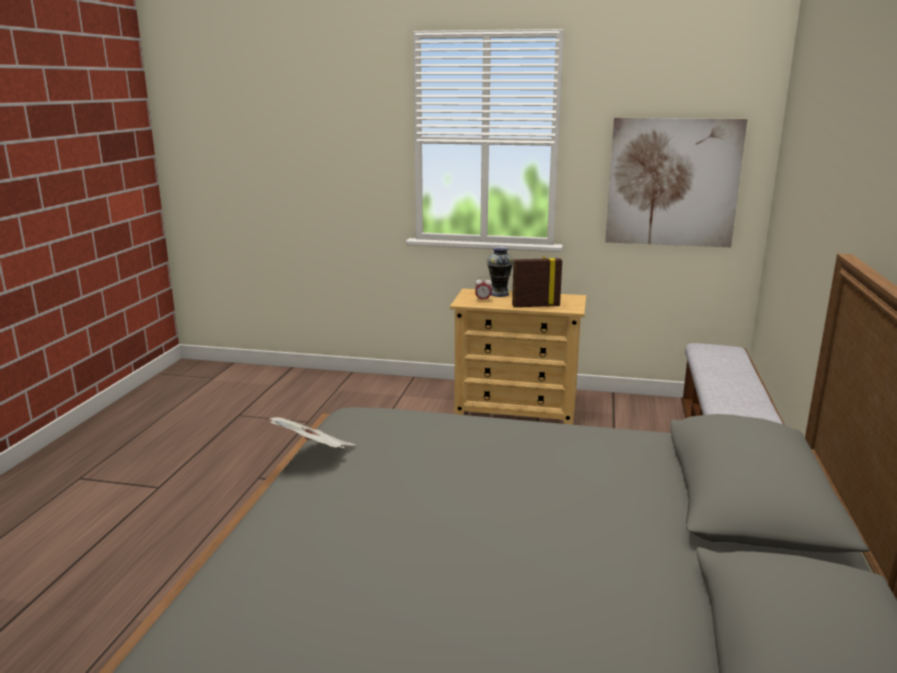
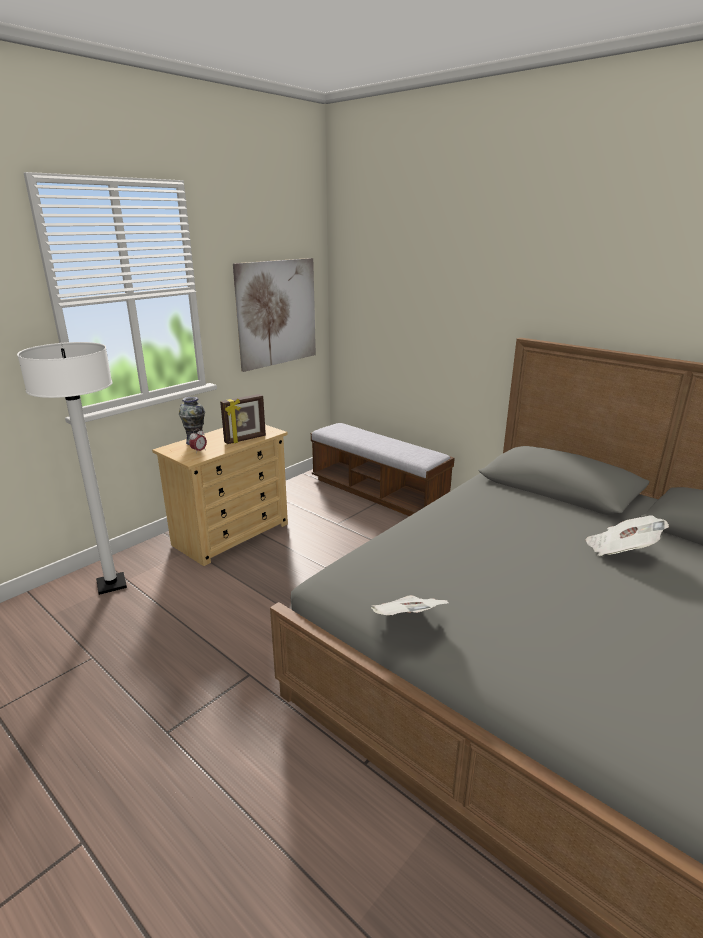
camera: 60 degrees left, 5 degrees up
picture frame [512,256,562,307] -> picture frame turned 150 degrees counterclockwise [220,394,266,444]
none -> white floor lamp [17,342,127,595]
none -> newspaper [586,516,669,556]

